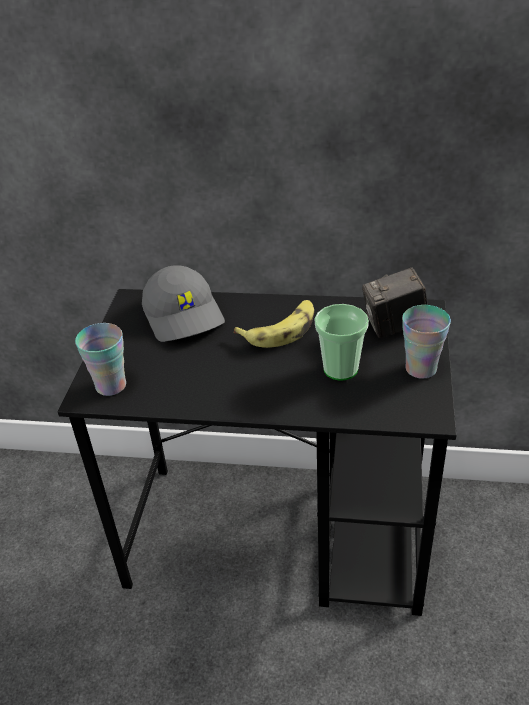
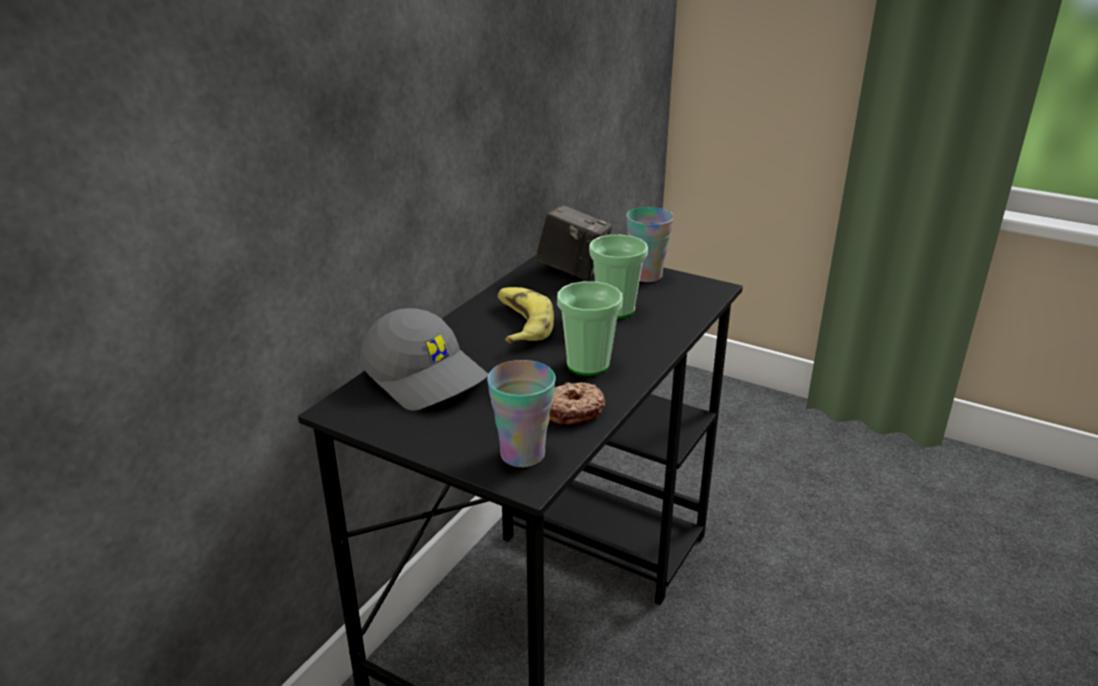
camera: 70 degrees left, 10 degrees down
grey cap [142,265,225,342] -> grey cap turned 45 degrees clockwise [360,308,488,411]
camera [362,267,428,338] -> camera turned 75 degrees counterclockwise [536,205,612,280]
none -> donut [549,382,605,425]
none -> cup [557,281,623,376]

